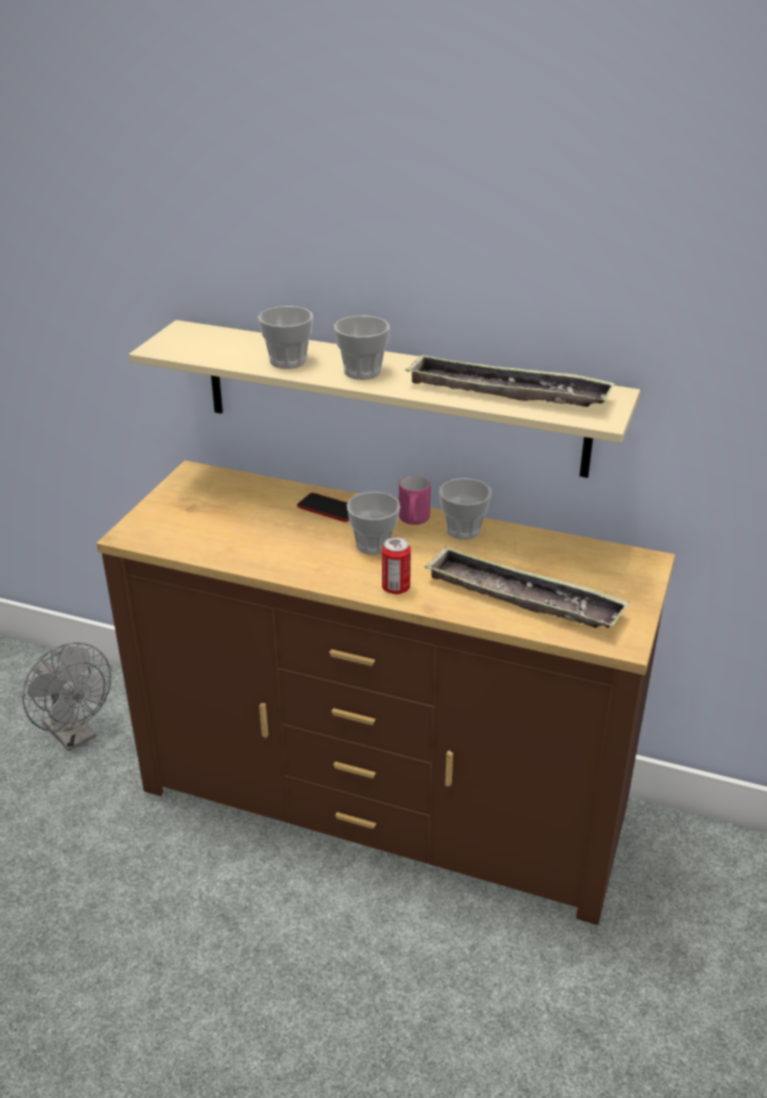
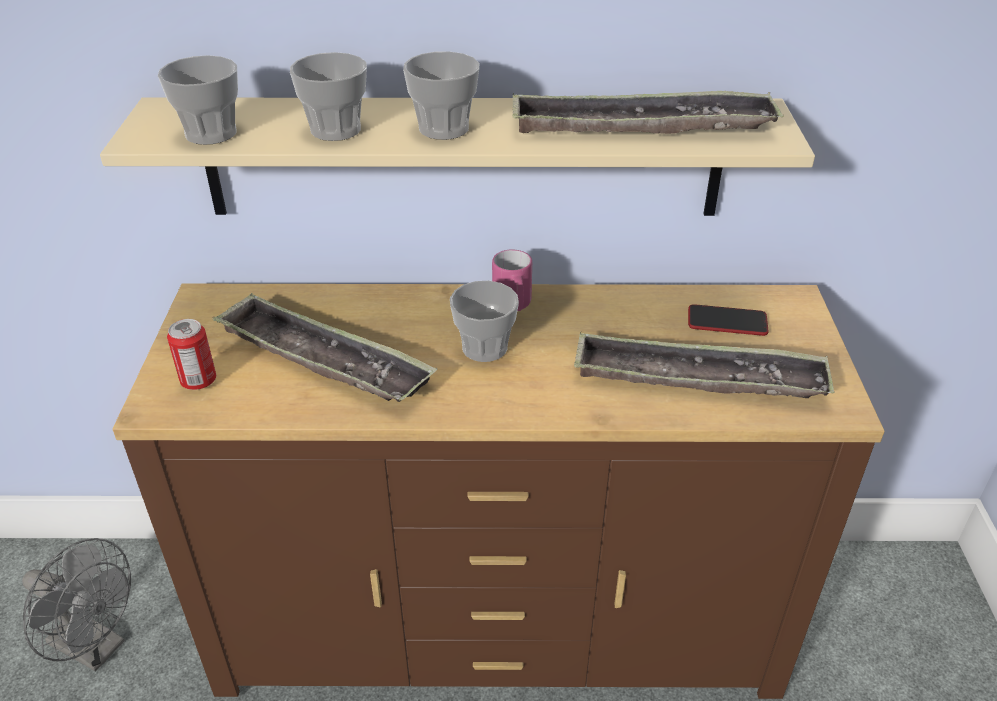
camera: 20 degrees left, 5 degrees up
phone [297,493,349,522] -> phone moved to [688,304,768,336]
can [382,537,411,594] -> can moved to [167,319,216,390]
cup [439,478,492,540] -> cup moved to [158,55,238,145]
none -> tray [212,293,438,402]

